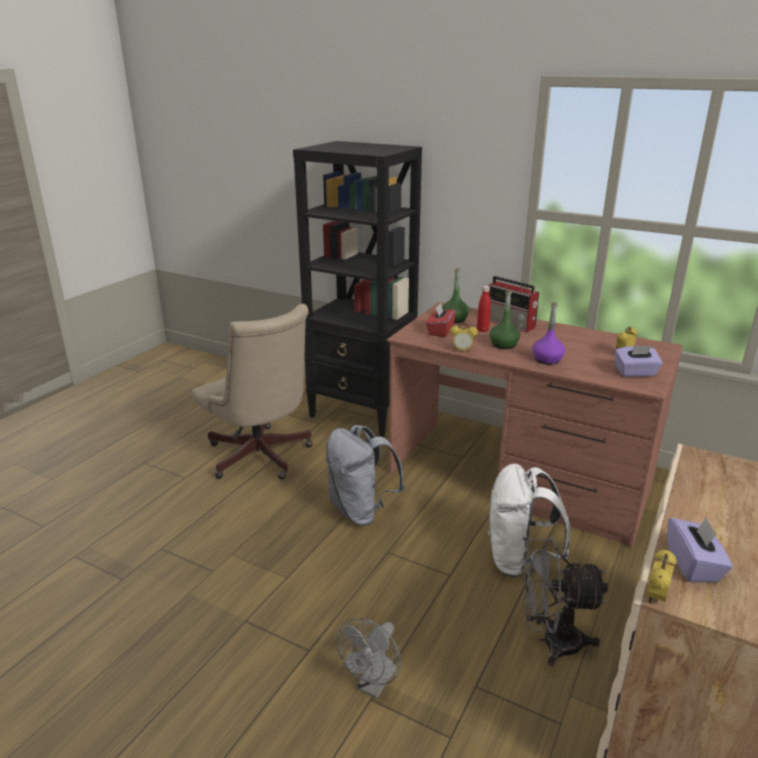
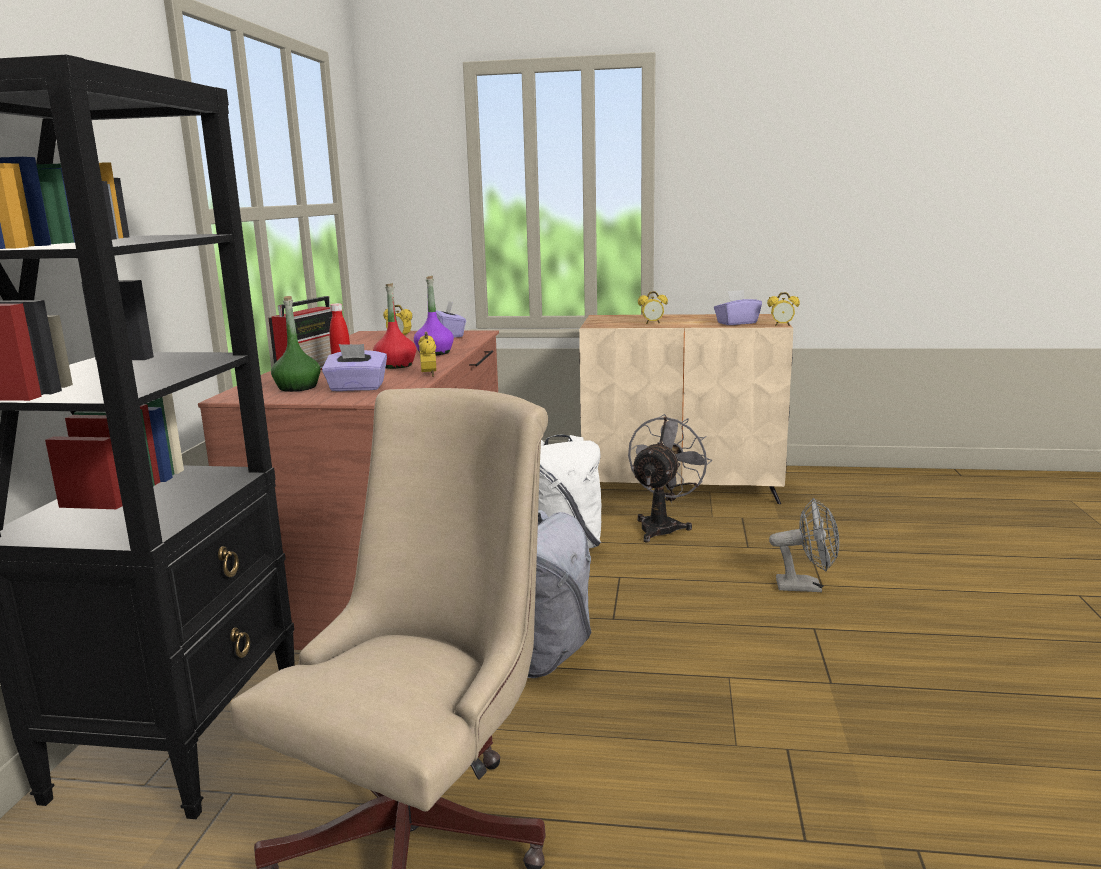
camera: 110 degrees left, 10 degrees down
red tissue box [426,303,456,337] -> purple tissue box [322,344,387,391]
green bottle [489,289,520,349] -> red bottle [373,283,416,369]
grey fan [522,537,608,667] -> grey fan turned 135 degrees counterclockwise [628,414,712,543]
none -> alarm clock [638,291,668,324]

